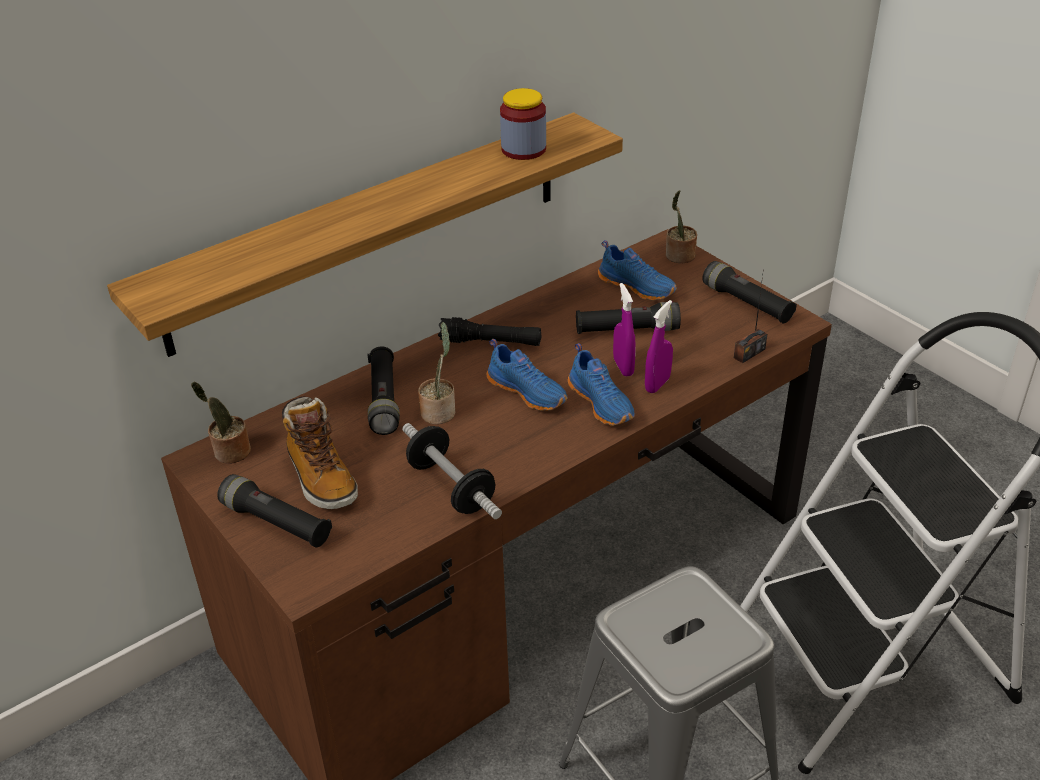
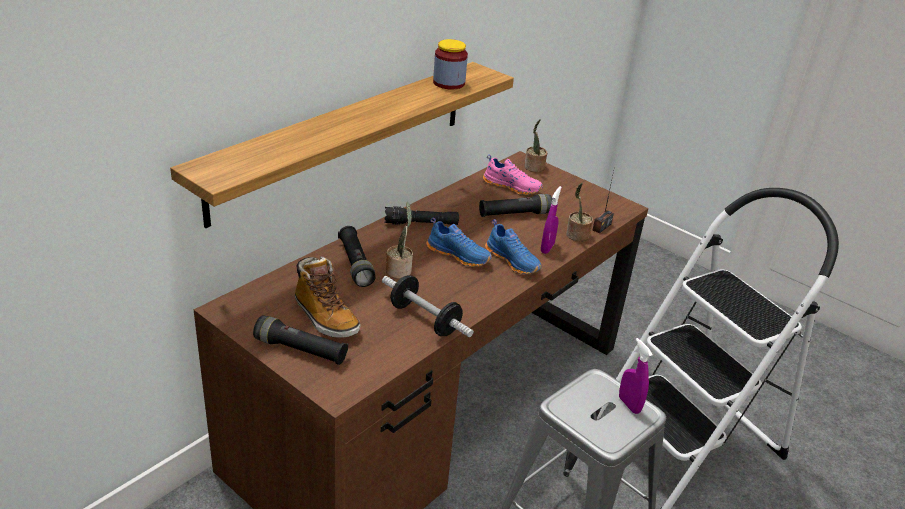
camera: 15 degrees left, 5 degrees down
potted plant [191,381,251,464] -> potted plant moved to [566,183,593,242]
blue shoe [598,240,677,301] -> pink shoe [483,155,543,195]
purple spray bottle [613,283,636,377] -> purple spray bottle moved to [619,338,653,414]
black flashlight [703,261,797,323] -> none

